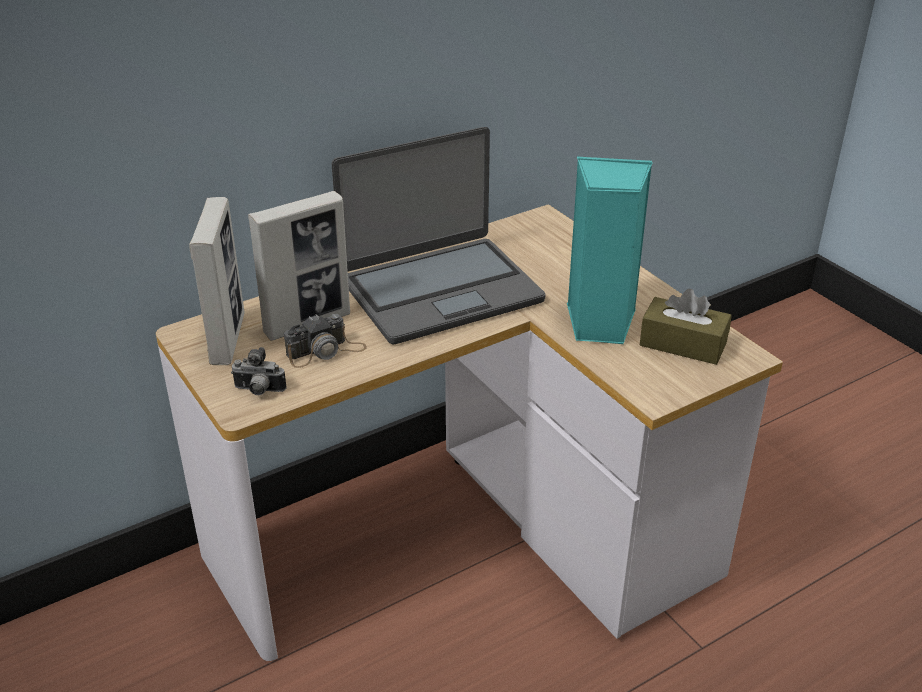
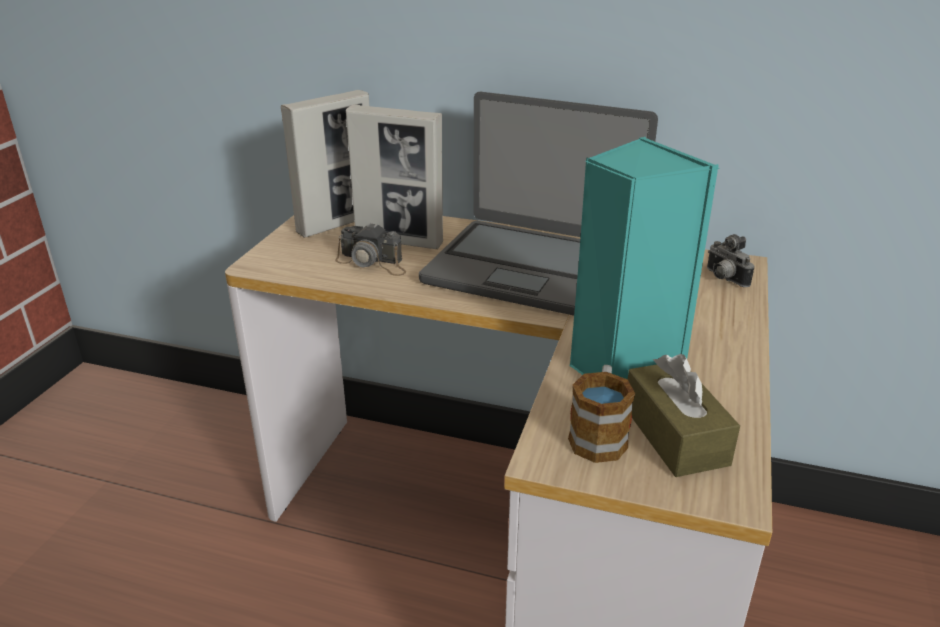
camera: 50 degrees right, 5 degrees down
camera [231,347,287,395] -> camera moved to [707,234,754,287]
none -> mug [568,365,635,463]

